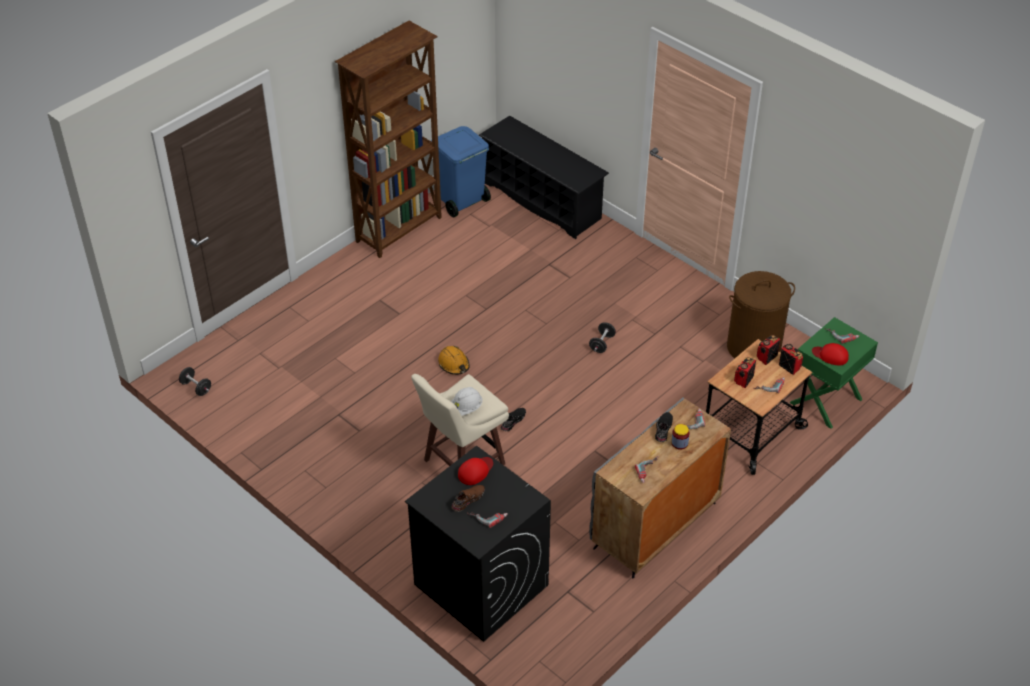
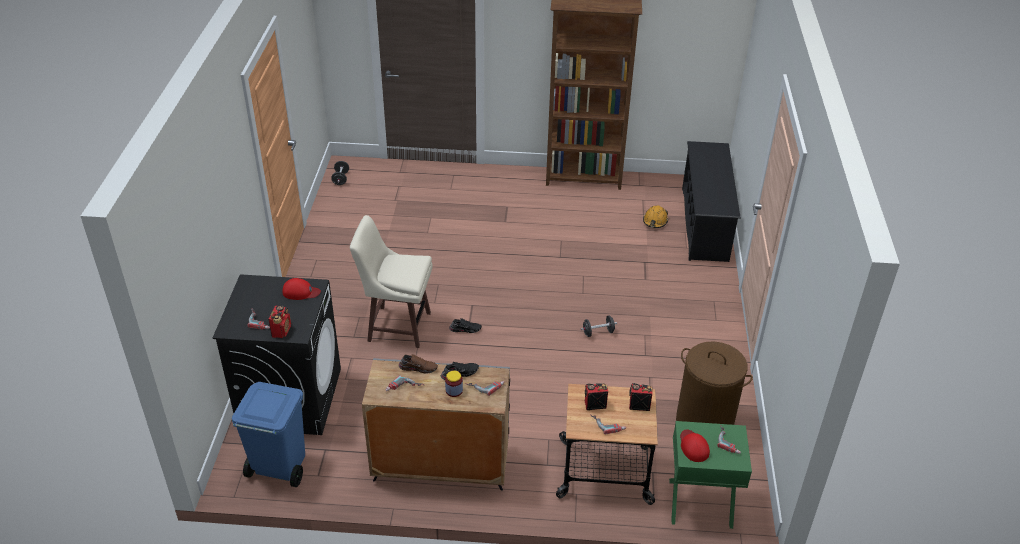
camera: 50 degrees right, 5 degrees down
blue trash can [431,126,491,217] -> blue trash can moved to [232,382,305,487]
orange hard hat [438,346,470,375] -> orange hard hat moved to [643,205,668,228]
white hard hat [451,387,483,416] -> none
brown shoe [451,485,485,512] -> brown shoe moved to [399,354,438,374]
radio [779,344,803,375] -> radio moved to [268,305,291,338]

